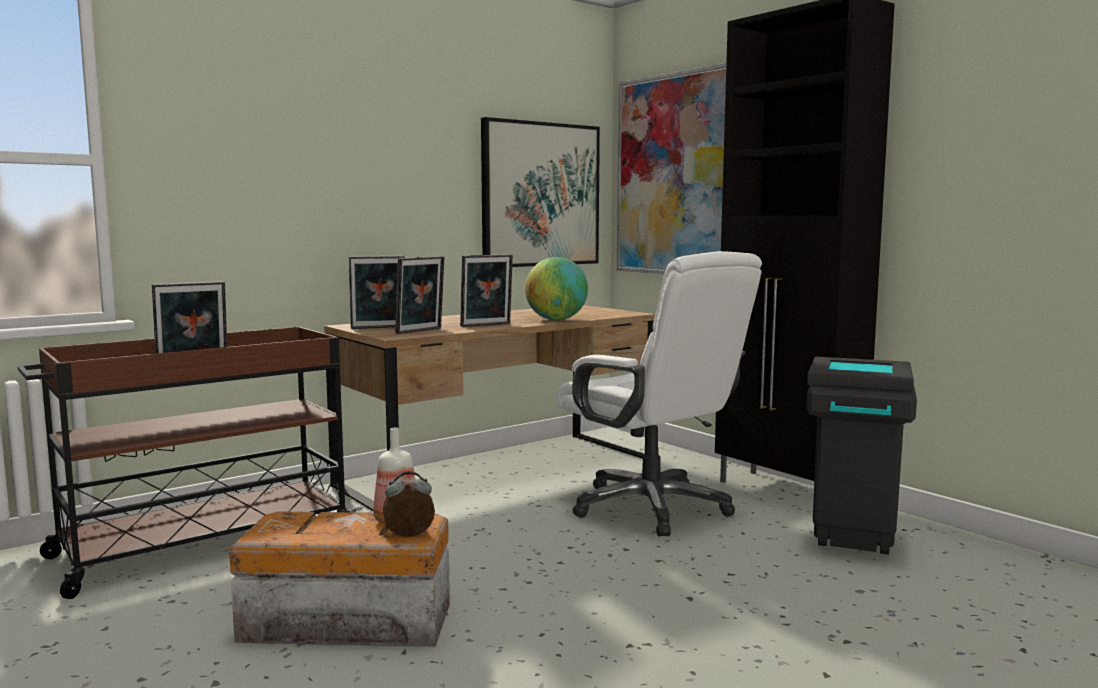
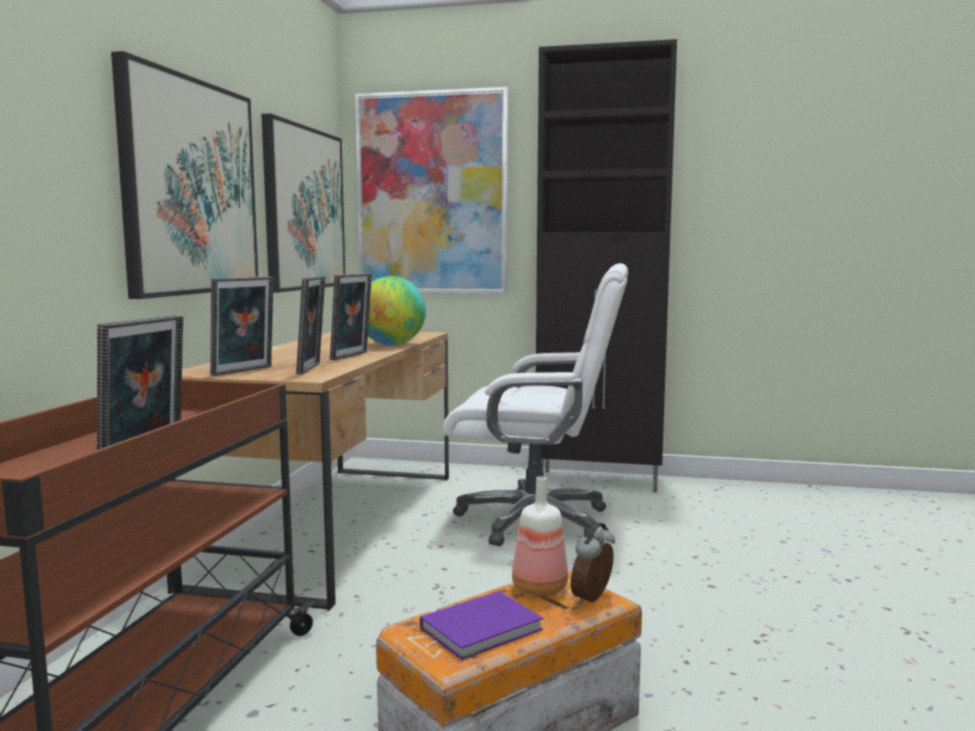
camera: 40 degrees left, 0 degrees up
grey trash can [807,357,917,555] -> none
none -> picture [111,51,258,299]
none -> purple book [420,591,543,660]

